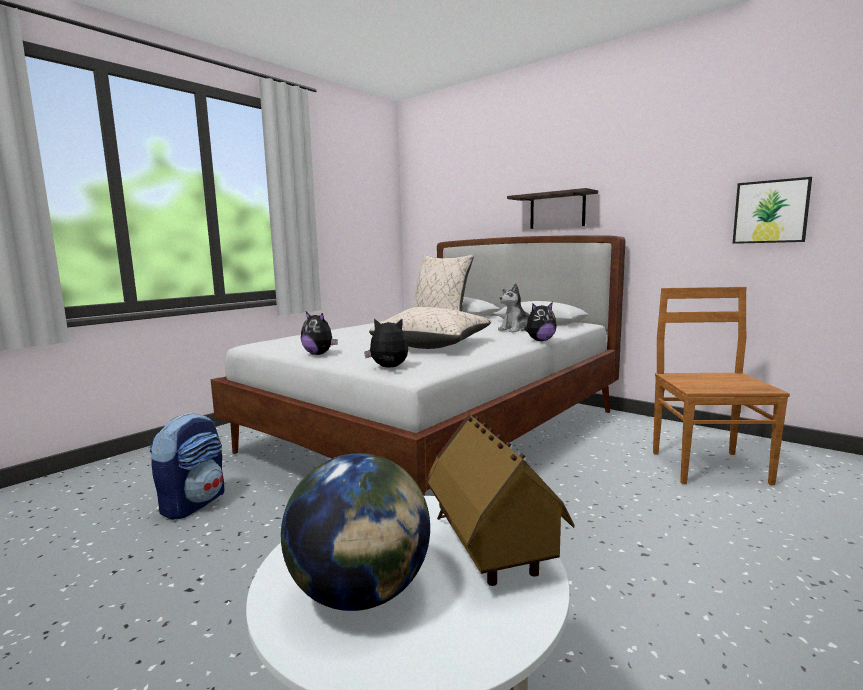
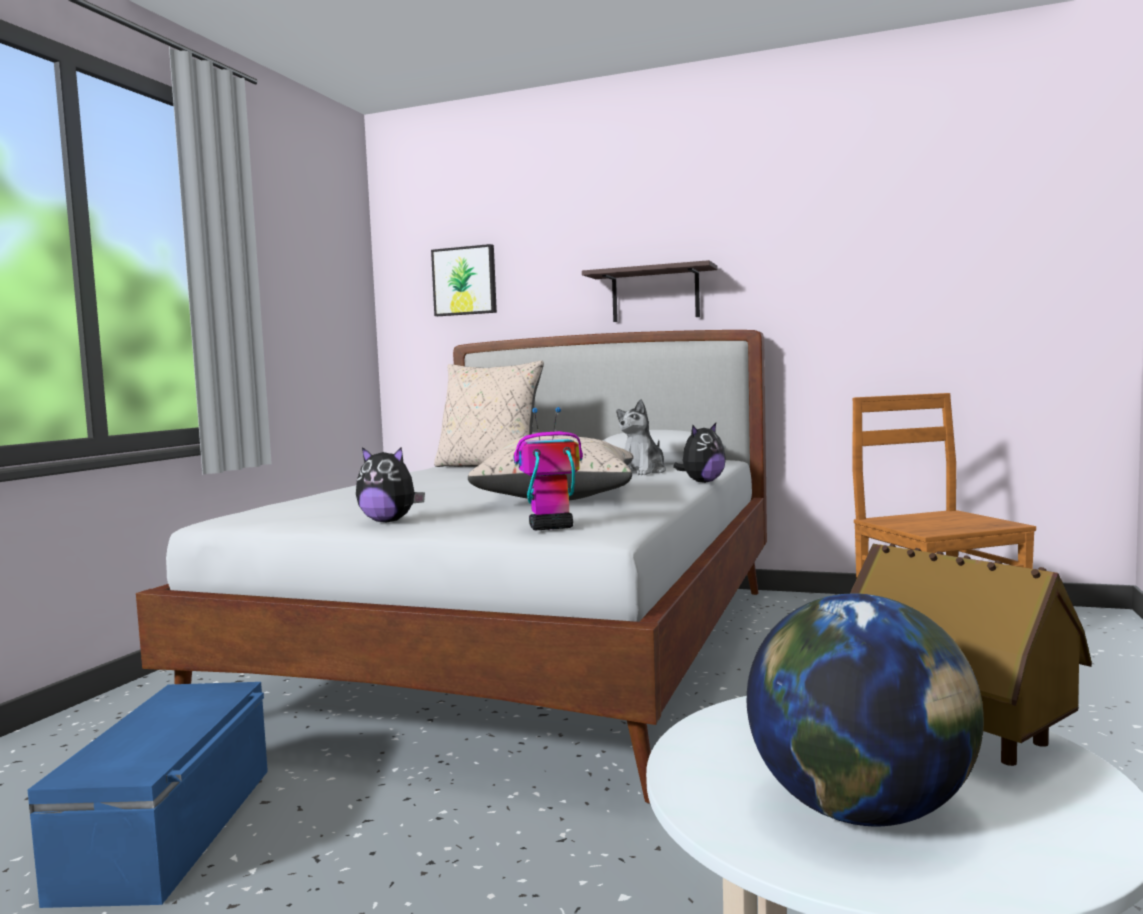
camera: 20 degrees left, 5 degrees down
backpack [150,413,224,520] -> blue storage box [28,682,268,908]
plush toy [364,318,408,367] -> toy robot [514,407,583,530]
picture [732,177,812,244] -> picture moved to [431,244,497,316]

